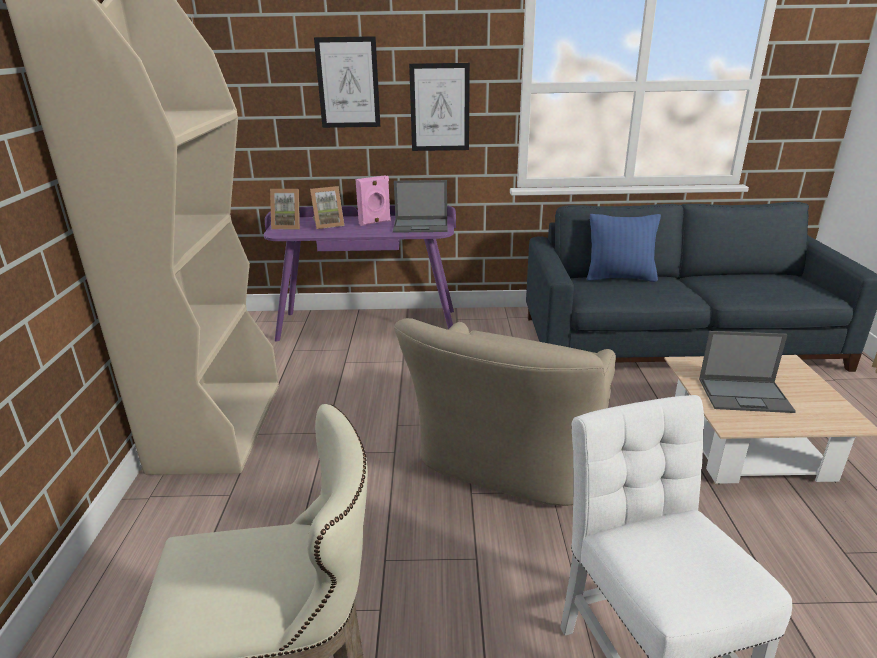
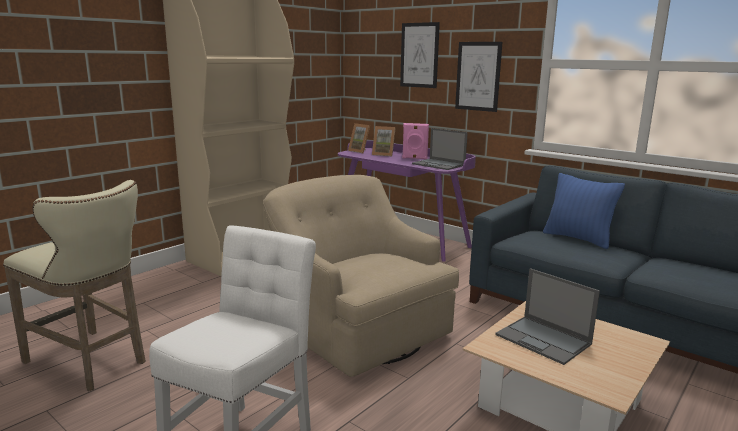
camera: 40 degrees right, 10 degrees down
beige armchair [394,318,616,506] -> beige armchair turned 75 degrees clockwise [263,175,459,377]

